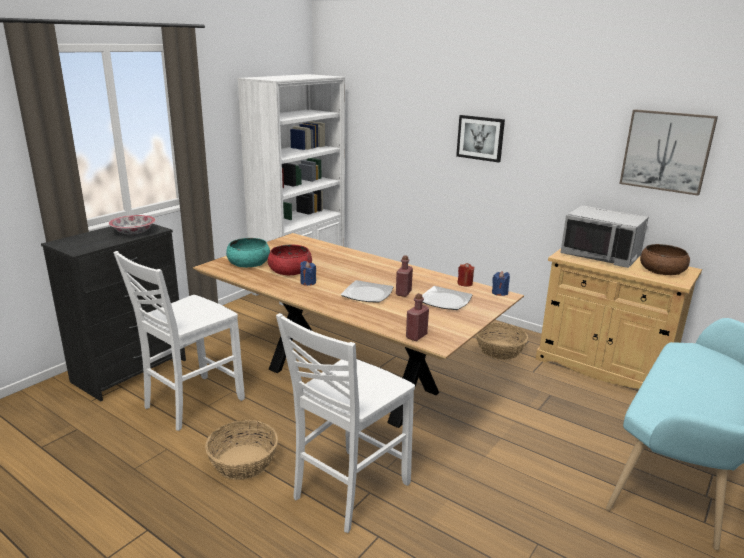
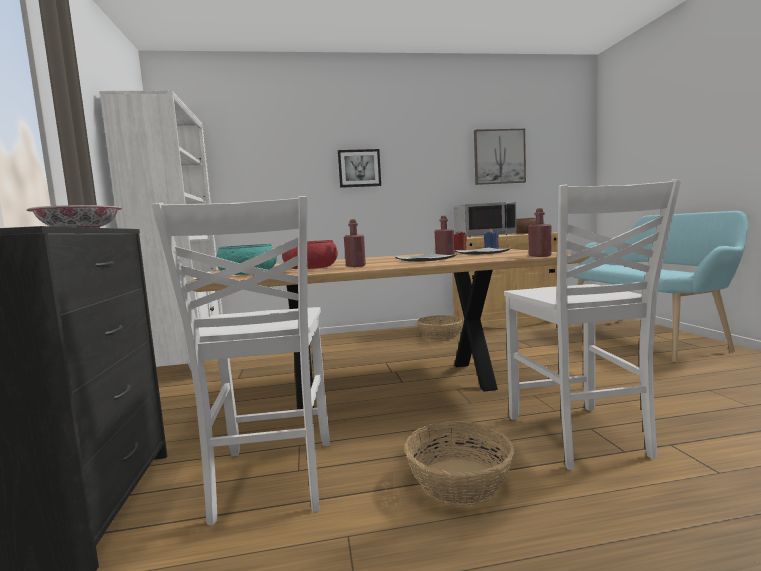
camera: 45 degrees left, 15 degrees down
blue candle [300,261,316,286] -> red bottle [344,219,366,267]

